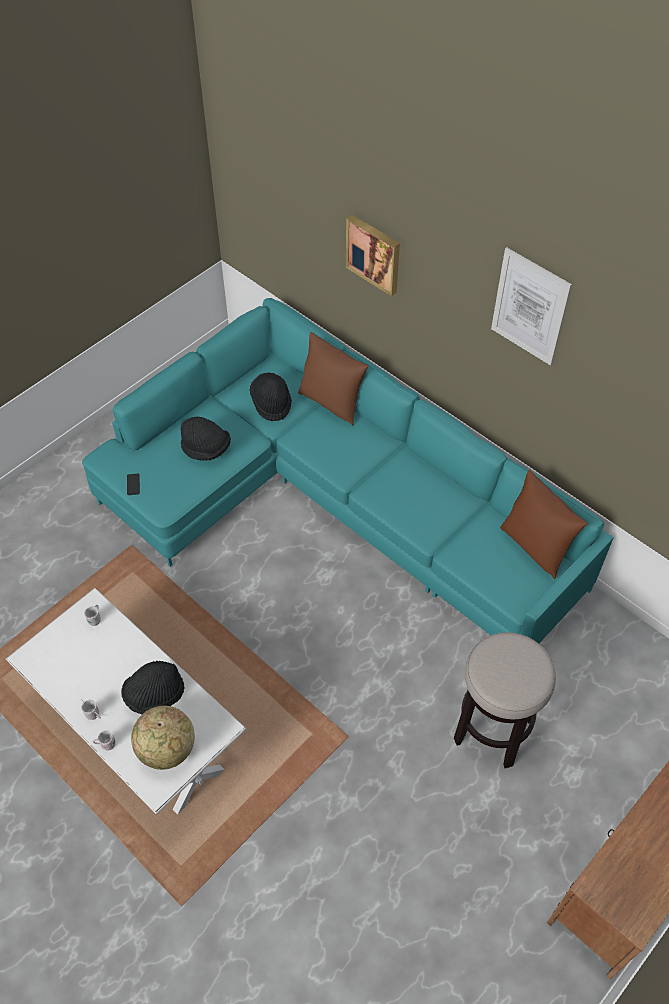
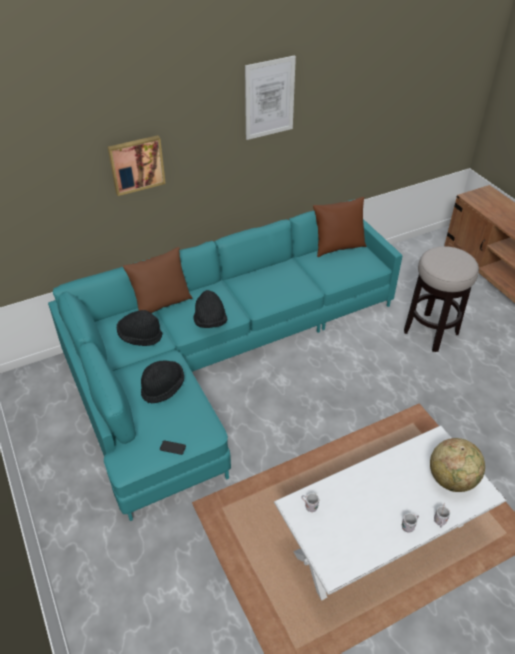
camera: 70 degrees left, 10 degrees down
black hat [121,661,184,714] -> black hat moved to [194,290,227,328]

